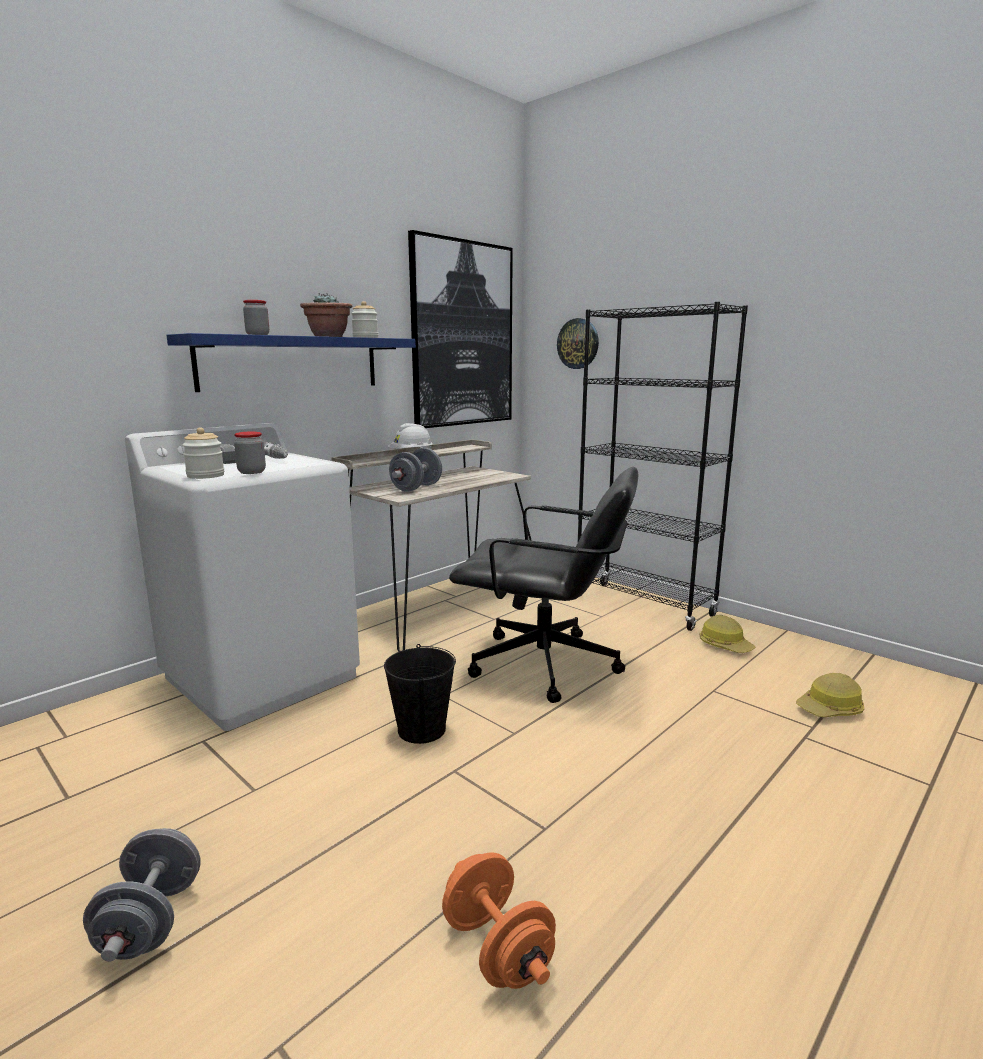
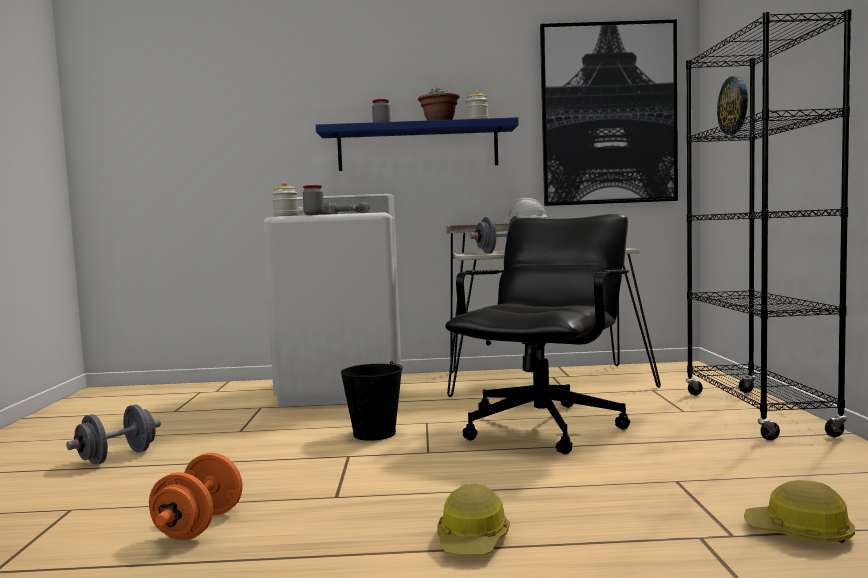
camera: 45 degrees right, 10 degrees down
black office chair [449,467,638,703] -> black office chair turned 120 degrees counterclockwise [445,214,630,454]
hard hat [700,615,756,653] -> hard hat moved to [437,483,510,555]

